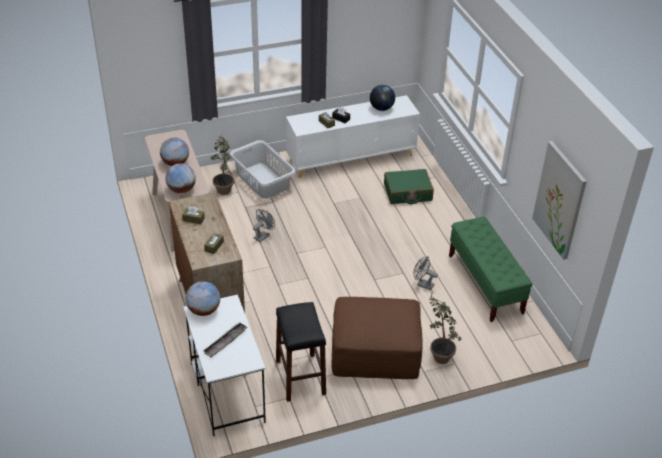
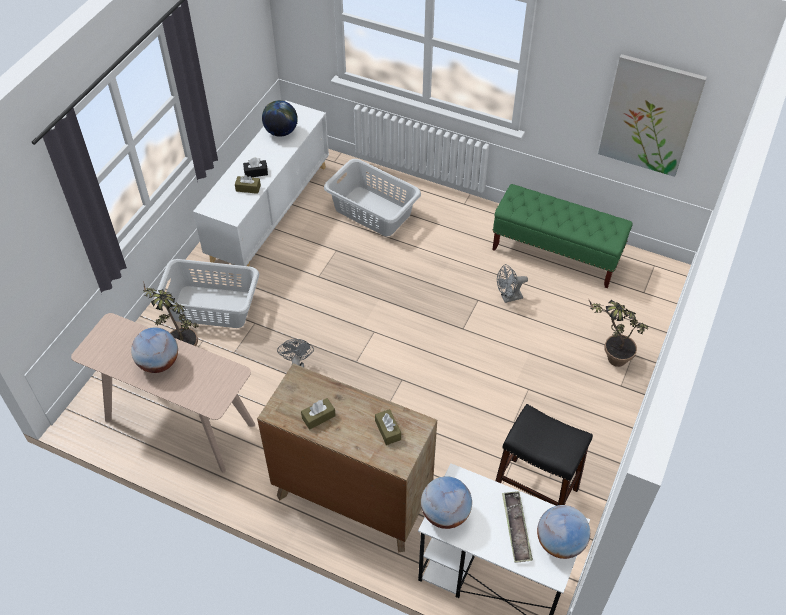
camera: 45 degrees left, 10 degrees up
globe [165,163,196,193] -> globe moved to [537,505,590,559]
brown ottoman [331,297,423,379] -> none
green suitcase [384,169,434,204] -> grey laundry basket [324,159,421,236]

